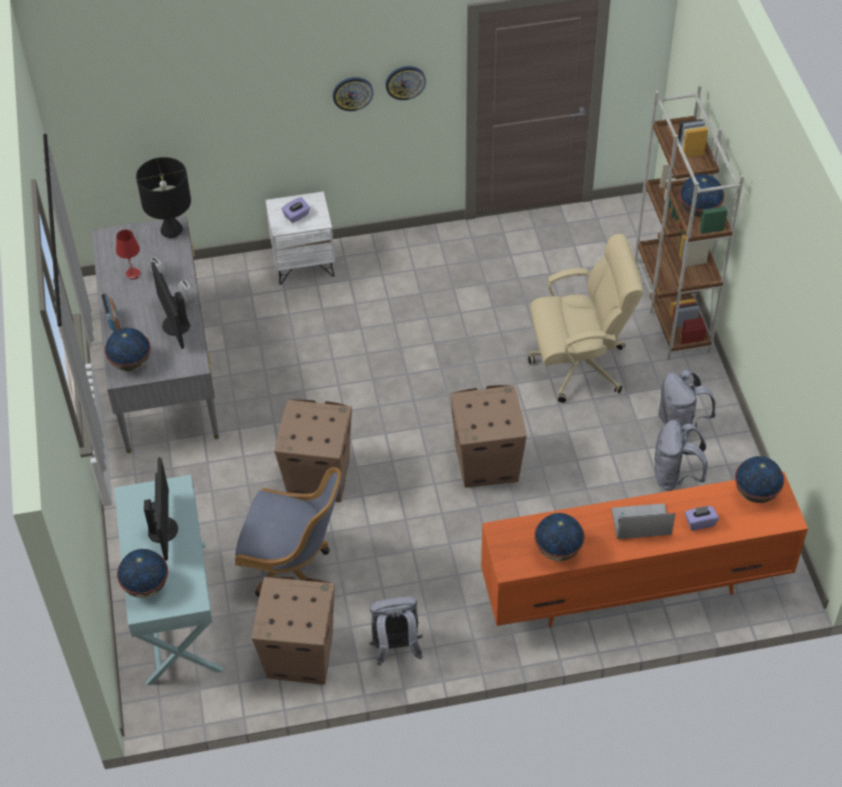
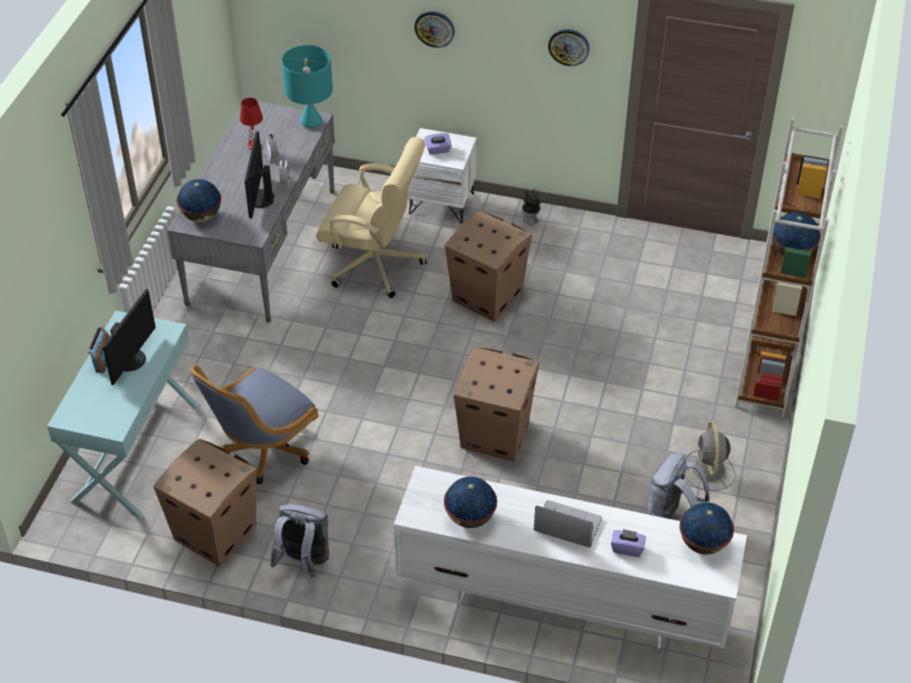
camera: 25 degrees right, 5 degrees down
radio [101,292,121,333] -> radio moved to [88,326,110,373]
globe [117,549,168,598] -> none
black table lamp [136,157,191,238] -> turquoise table lamp [282,45,333,128]
blue office chair [235,467,341,597] -> blue office chair turned 90 degrees clockwise [191,366,319,484]
cardboard box [274,399,352,503] -> cardboard box moved to [445,211,532,322]
wall clock [333,77,374,111] -> wall clock moved to [414,11,455,48]
orange cabinet [481,471,808,627] -> white cabinet [394,466,747,649]
beige office chair [528,234,643,403] -> beige office chair moved to [316,137,427,298]
grey backpack [658,370,716,438] -> grey fan [684,422,736,491]
none -> potted plant [521,186,547,225]

